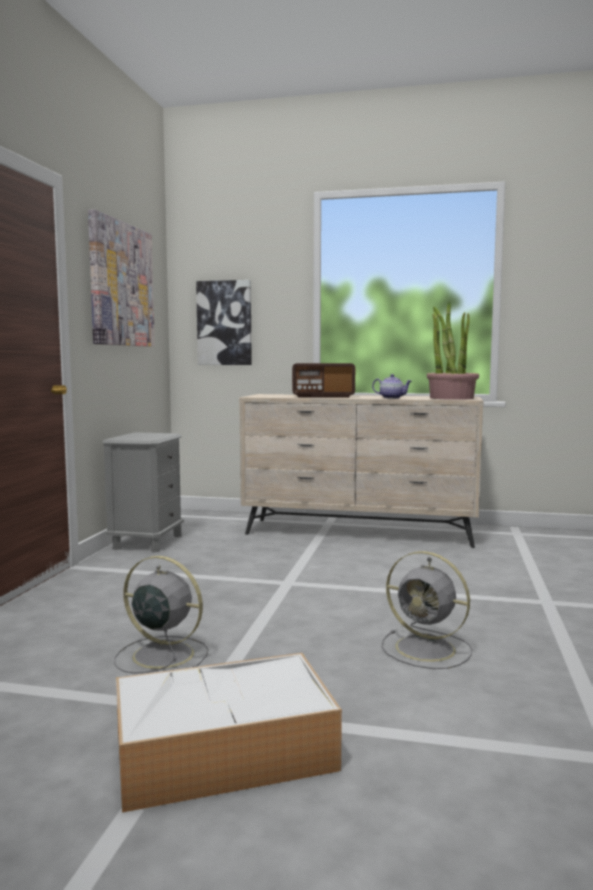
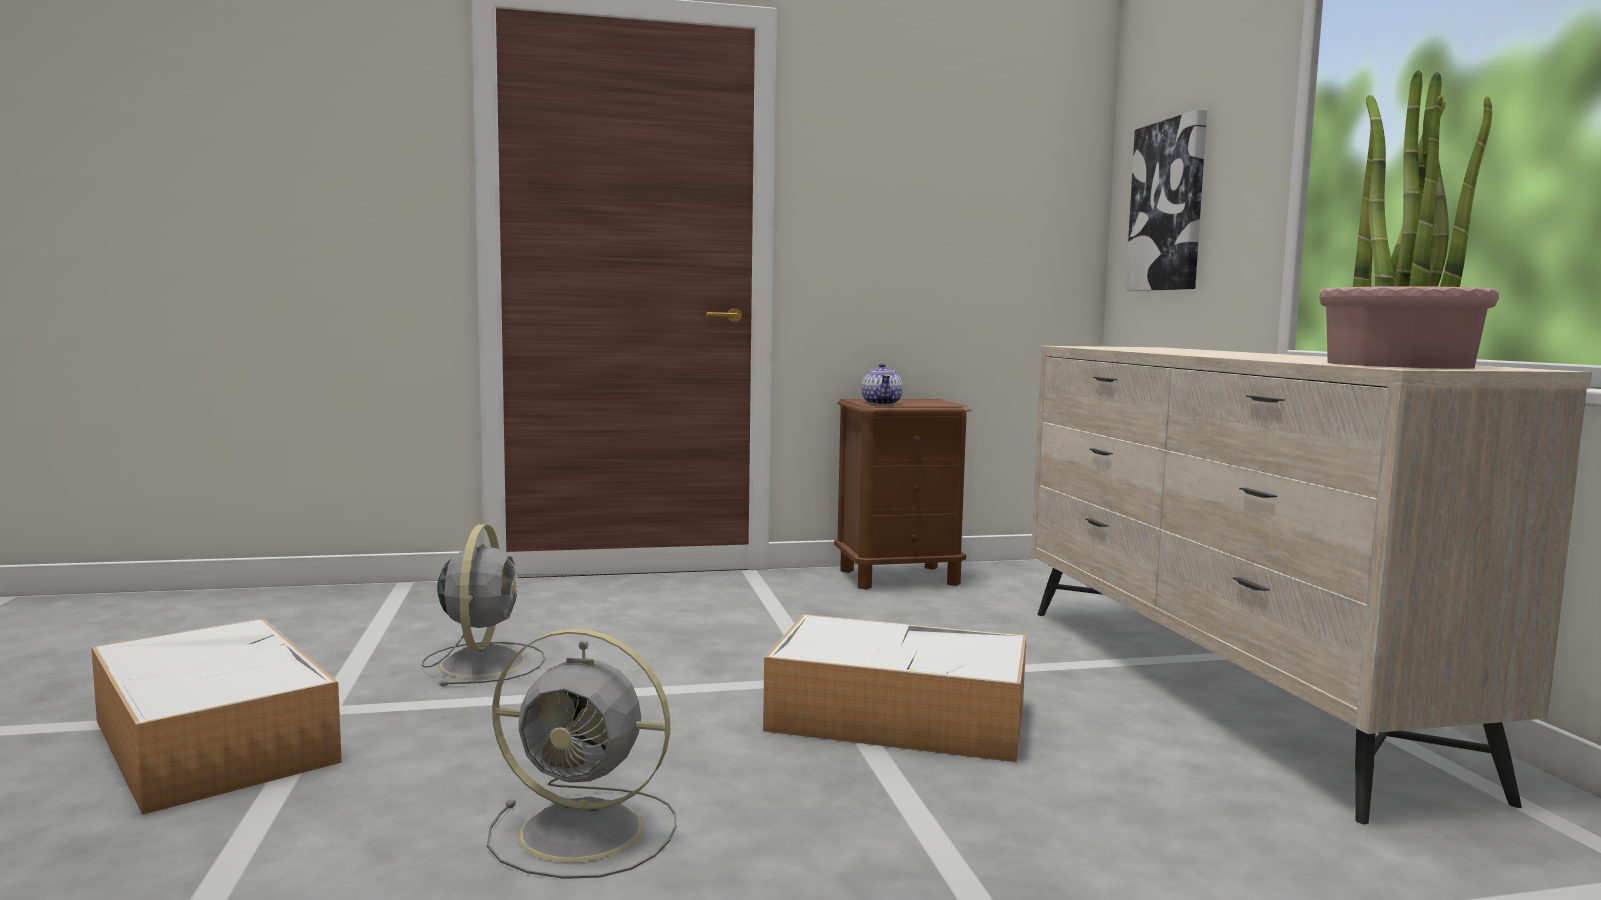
camera: 65 degrees right, 0 degrees up
picture [88,209,155,347] -> none
grey nightstand [102,432,184,553] -> brown nightstand [834,399,971,590]
radio [292,363,355,398] -> none
teapot [372,374,412,399] -> teapot moved to [861,363,903,405]
grey fan [382,551,472,669] -> grey fan turned 90 degrees counterclockwise [487,628,676,879]
none -> storage box [763,614,1026,762]

